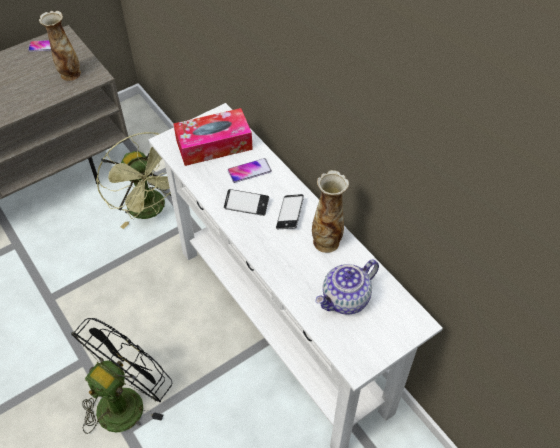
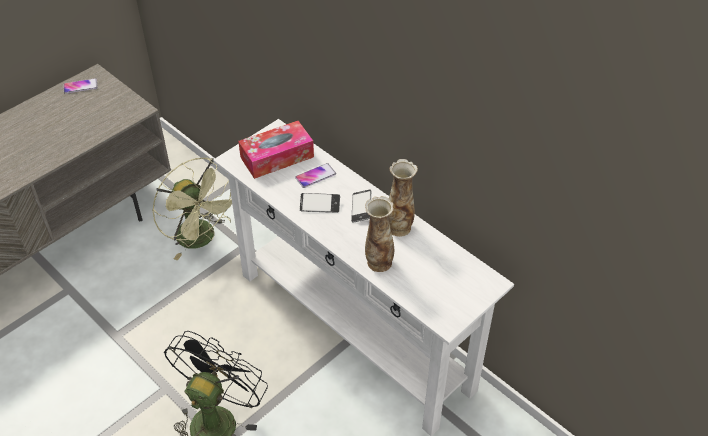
camera: 10 degrees left, 5 degrees down
vase [39,11,81,81] -> vase moved to [365,196,394,272]
teapot [315,260,379,315] -> none

